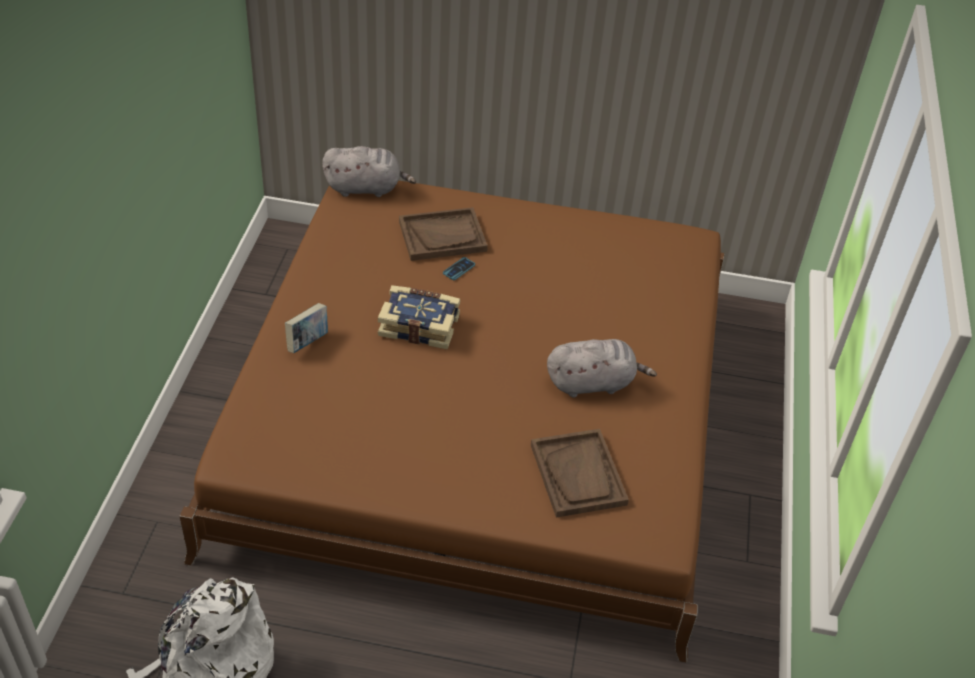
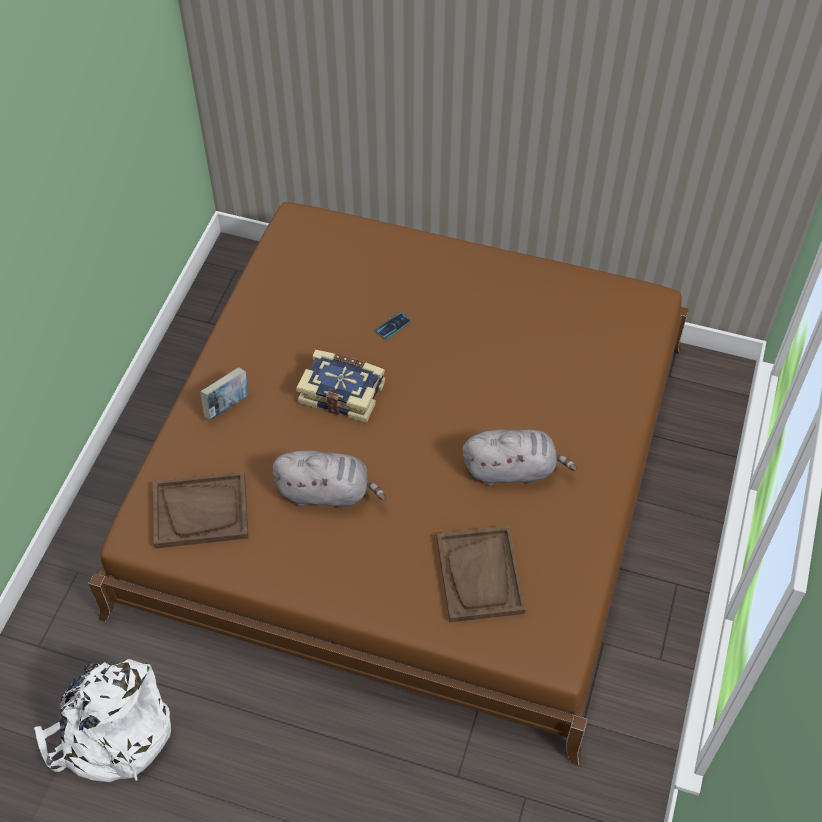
camera: 10 degrees right, 10 degrees up
grey plush toy [322,146,416,197] -> grey plush toy moved to [273,451,386,509]
brown tray [399,207,488,261] -> brown tray moved to [153,472,249,548]

